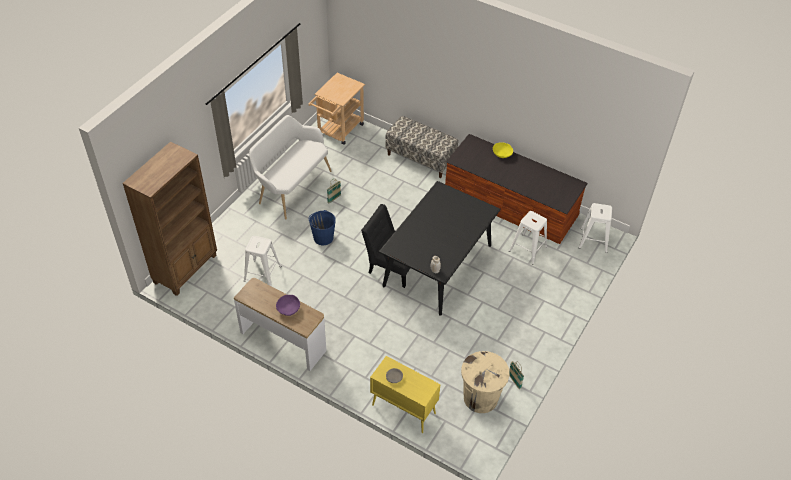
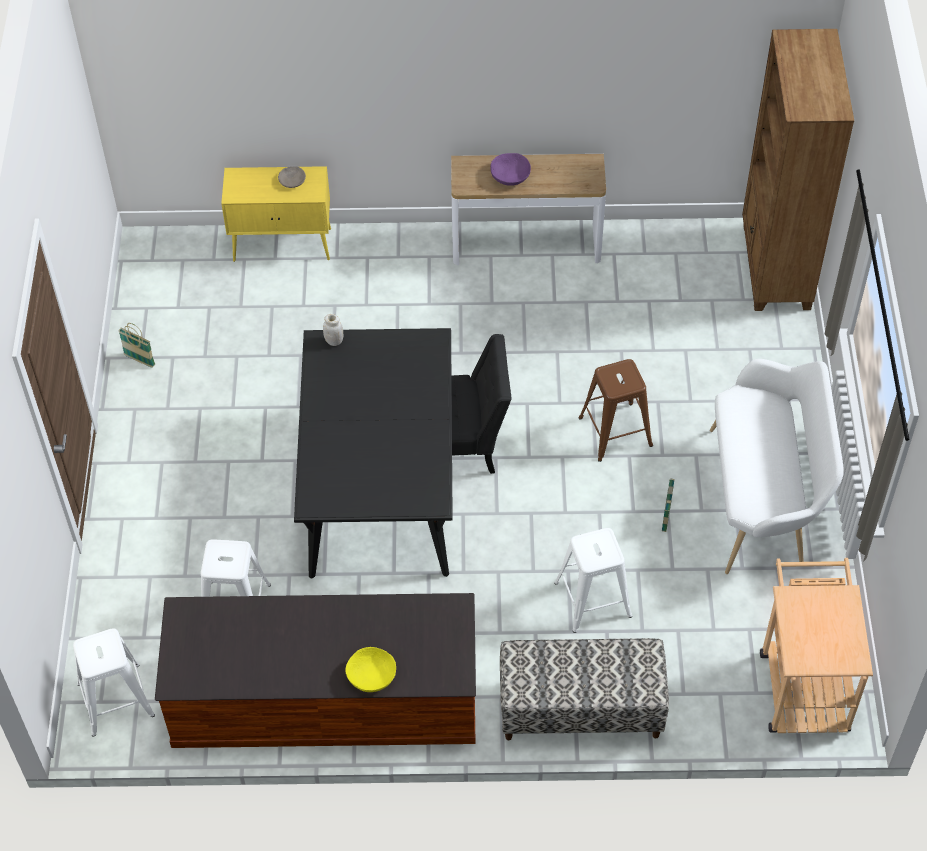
camera: 150 degrees right, 5 degrees up
white stool [244,236,281,286] -> white stool moved to [554,528,632,633]
blue bucket [309,210,336,245] -> brown stool [578,359,653,462]
beige trash can [461,351,510,413] -> none

